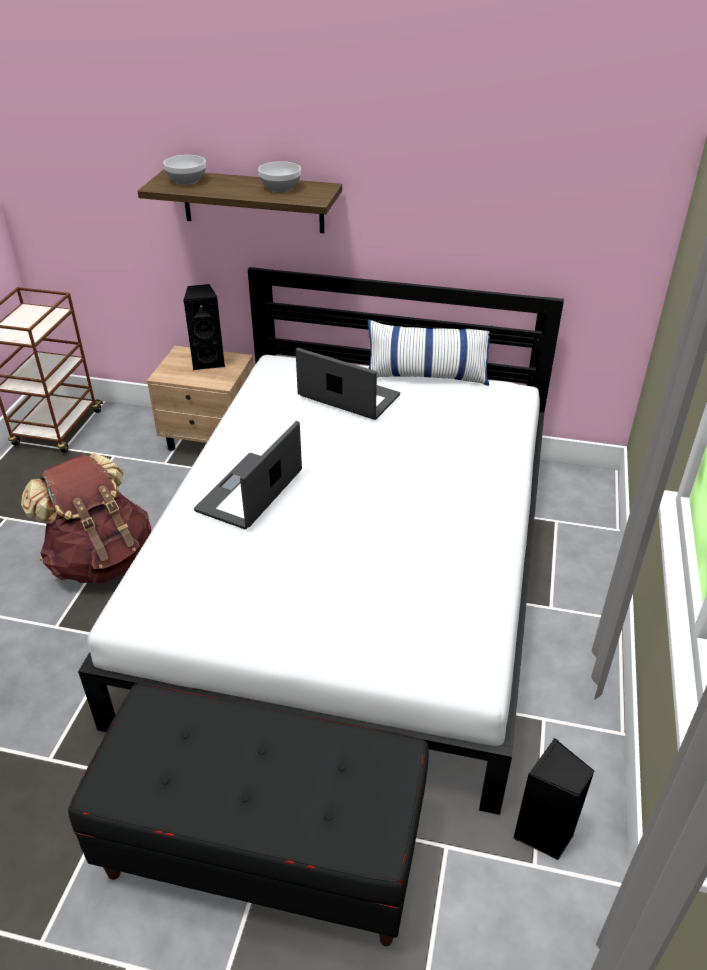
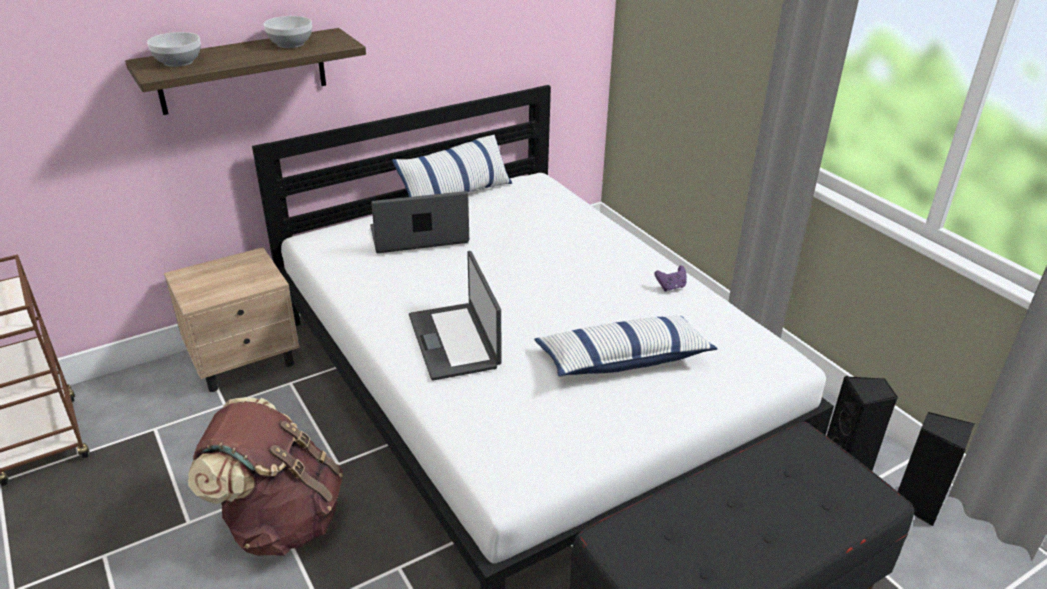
camera: 45 degrees left, 5 degrees down
black speaker [183,284,226,370] -> black speaker moved to [898,412,974,526]
none -> pillow [534,316,718,377]
none -> purple game controller [654,266,687,292]

